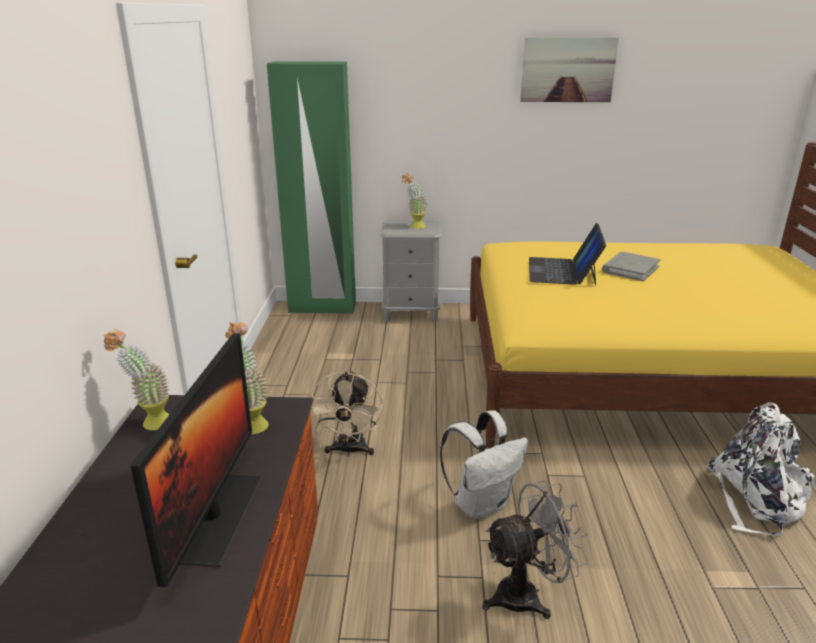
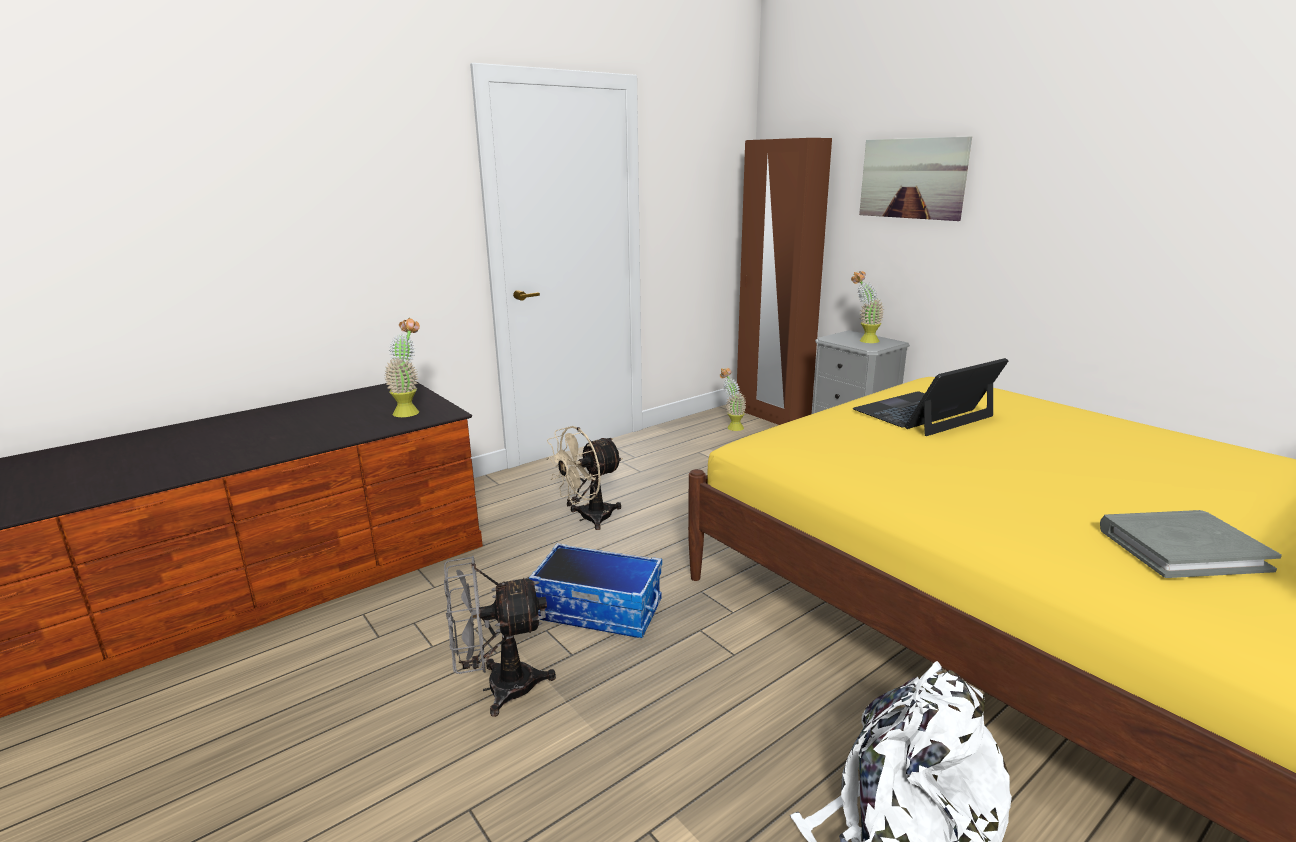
camera: 50 degrees right, 5 degrees down
potted plant [104,329,170,430] -> potted plant moved to [720,368,746,431]
monitor [130,333,262,587] -> none
green wardrobe [267,61,356,314] -> brown wardrobe [737,138,832,425]
white backpack [440,410,528,520] -> storage box [529,543,662,638]
grey fan [482,480,589,619] -> grey fan turned 135 degrees clockwise [444,556,556,717]
picture [520,37,619,102] -> picture moved to [859,136,972,221]
grey book [602,252,661,281] -> grey book moved to [1100,510,1282,578]

